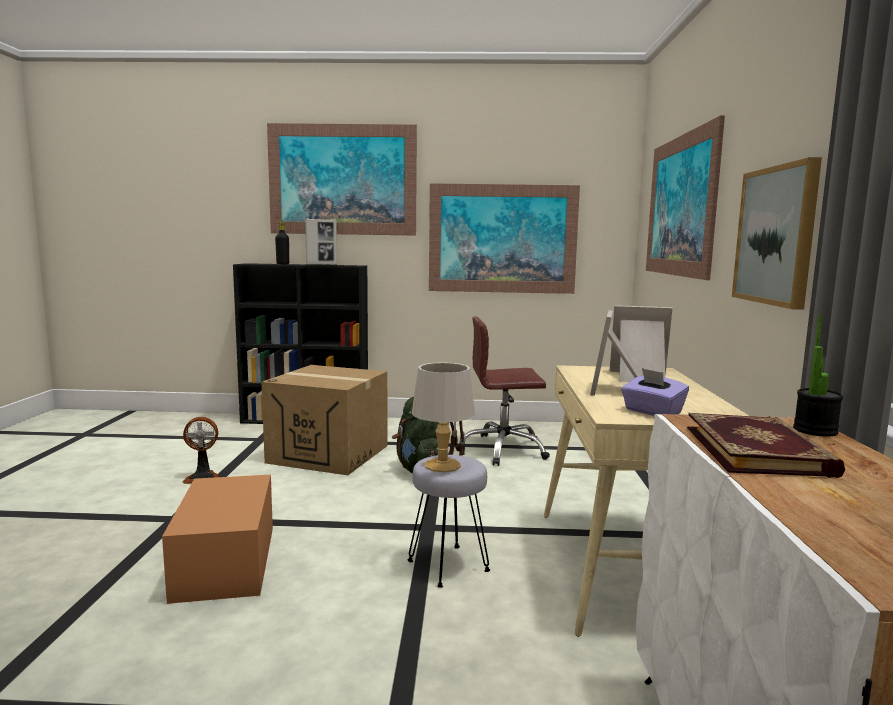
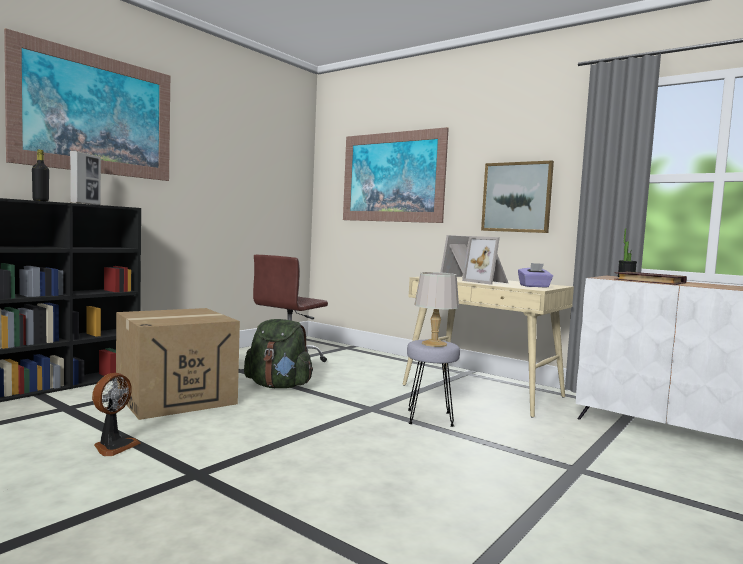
camera: 55 degrees left, 5 degrees down
cardboard box [162,475,273,604] -> none
picture [429,183,580,294] -> none

